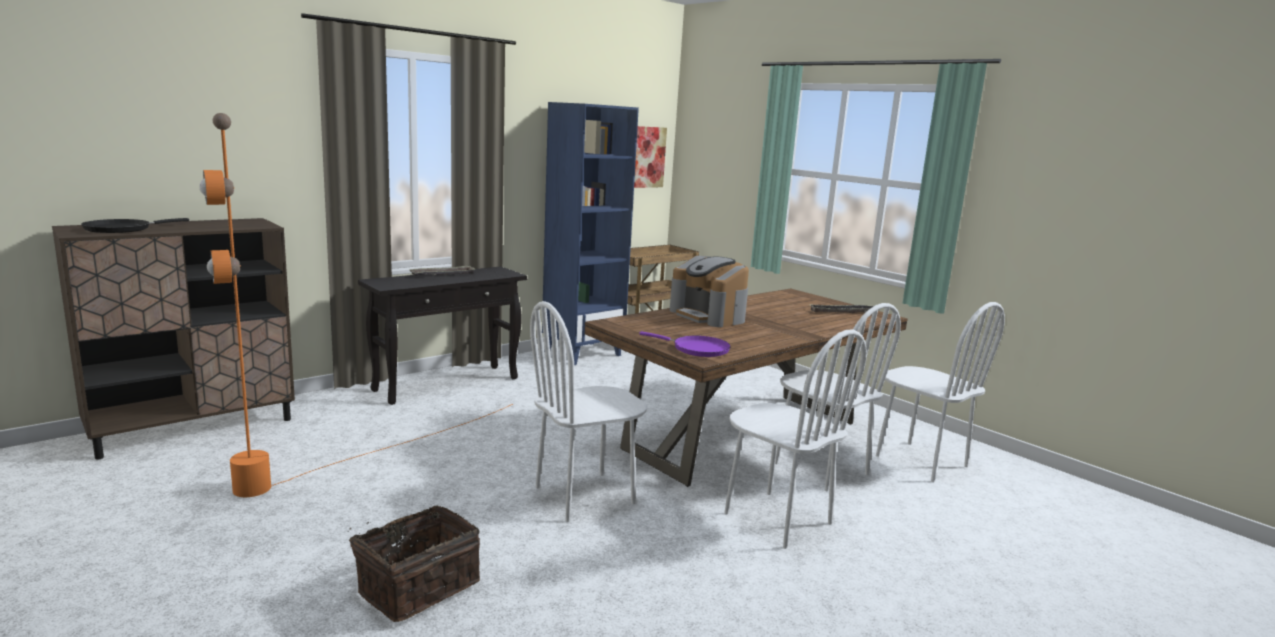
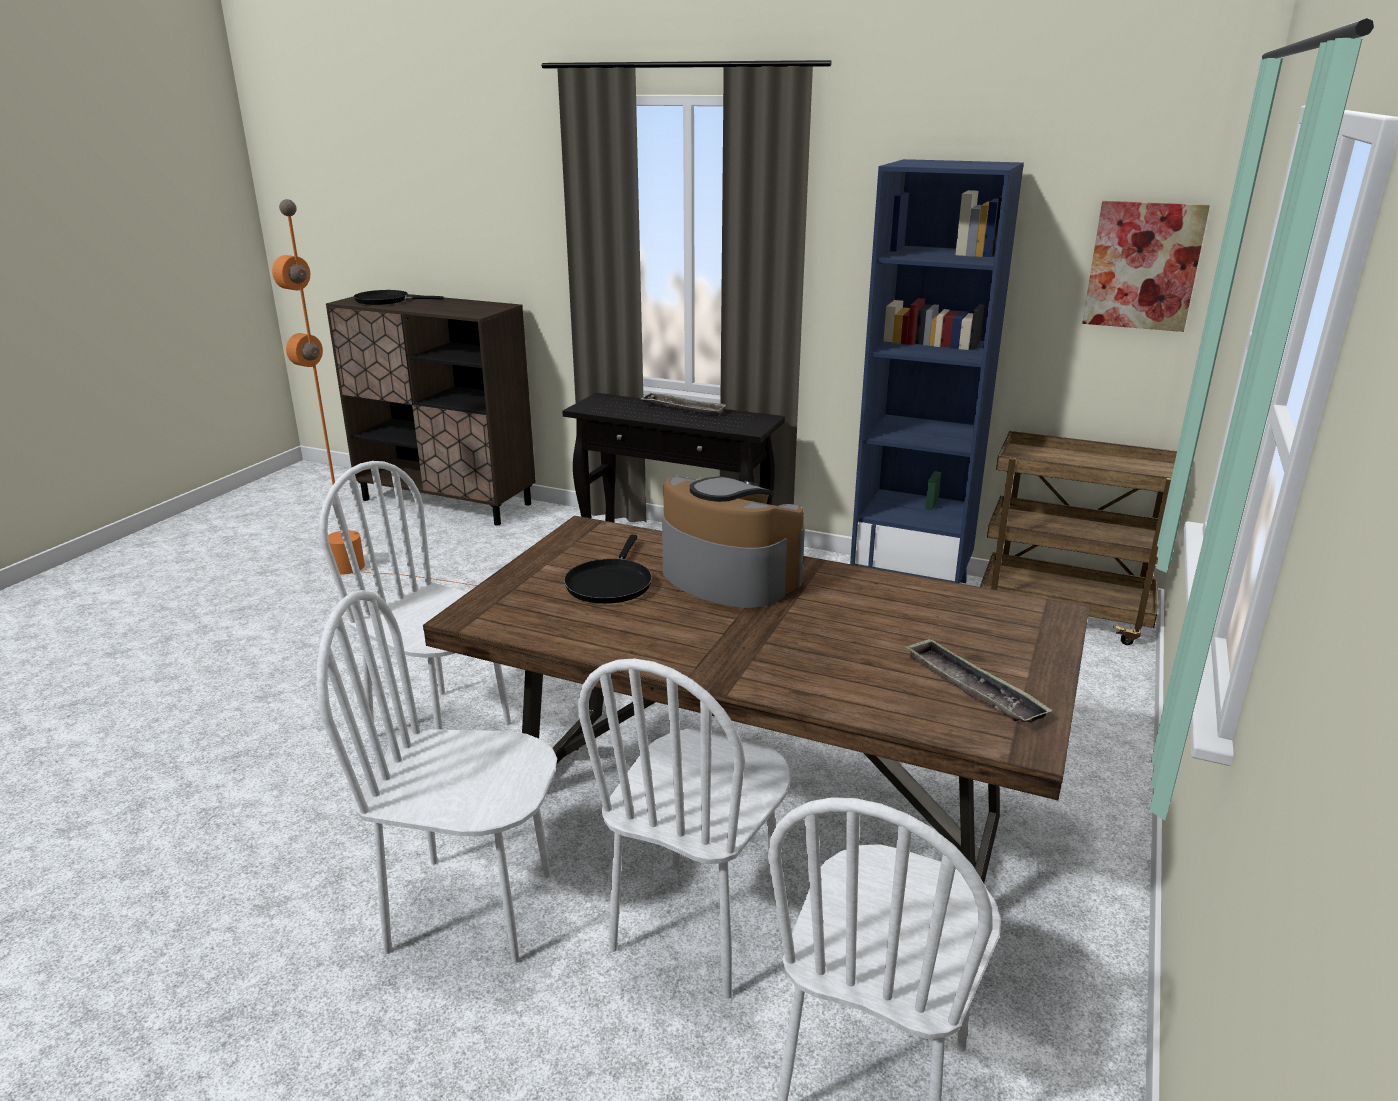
camera: 65 degrees right, 10 degrees up
basket [349,505,480,622] -> none
purple frying pan [639,331,731,357] -> none
coffee machine [670,256,749,327] -> coffee machine turned 105 degrees clockwise [662,475,805,608]
white chair [724,330,867,549] -> white chair turned 75 degrees clockwise [316,590,557,964]
none -> black frying pan [564,535,652,604]

